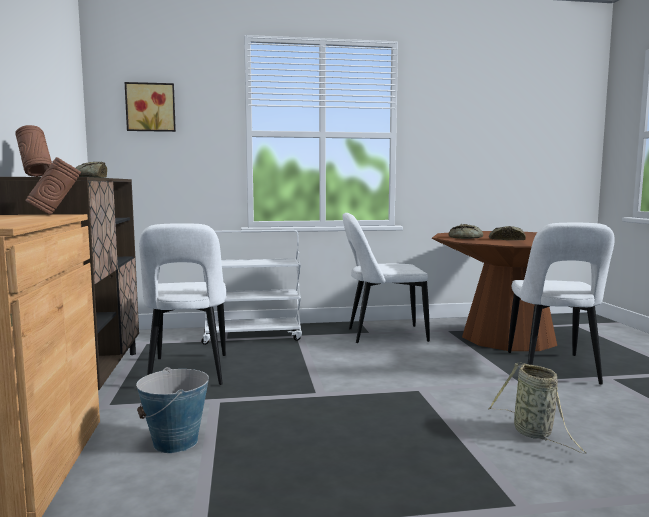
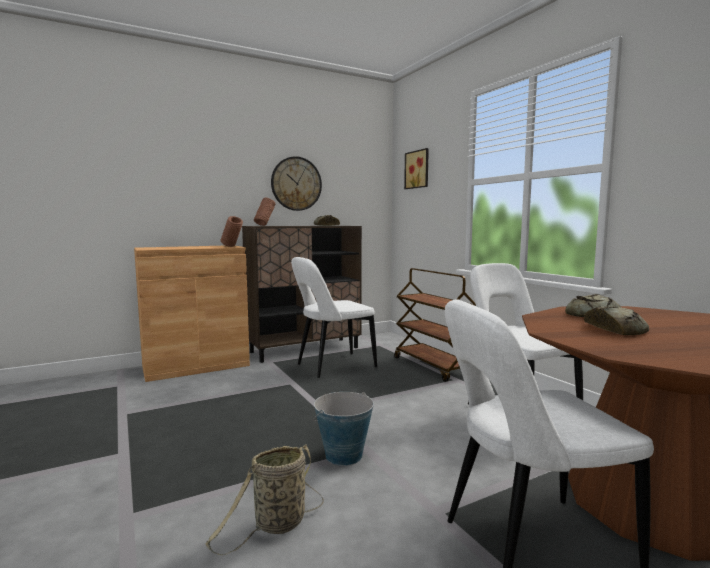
camera: 70 degrees right, 0 degrees up
bucket [136,367,209,453] -> bucket moved to [313,392,374,466]
white cart [201,230,302,345] -> brown cart [394,268,476,382]
none -> wall clock [271,156,322,211]

